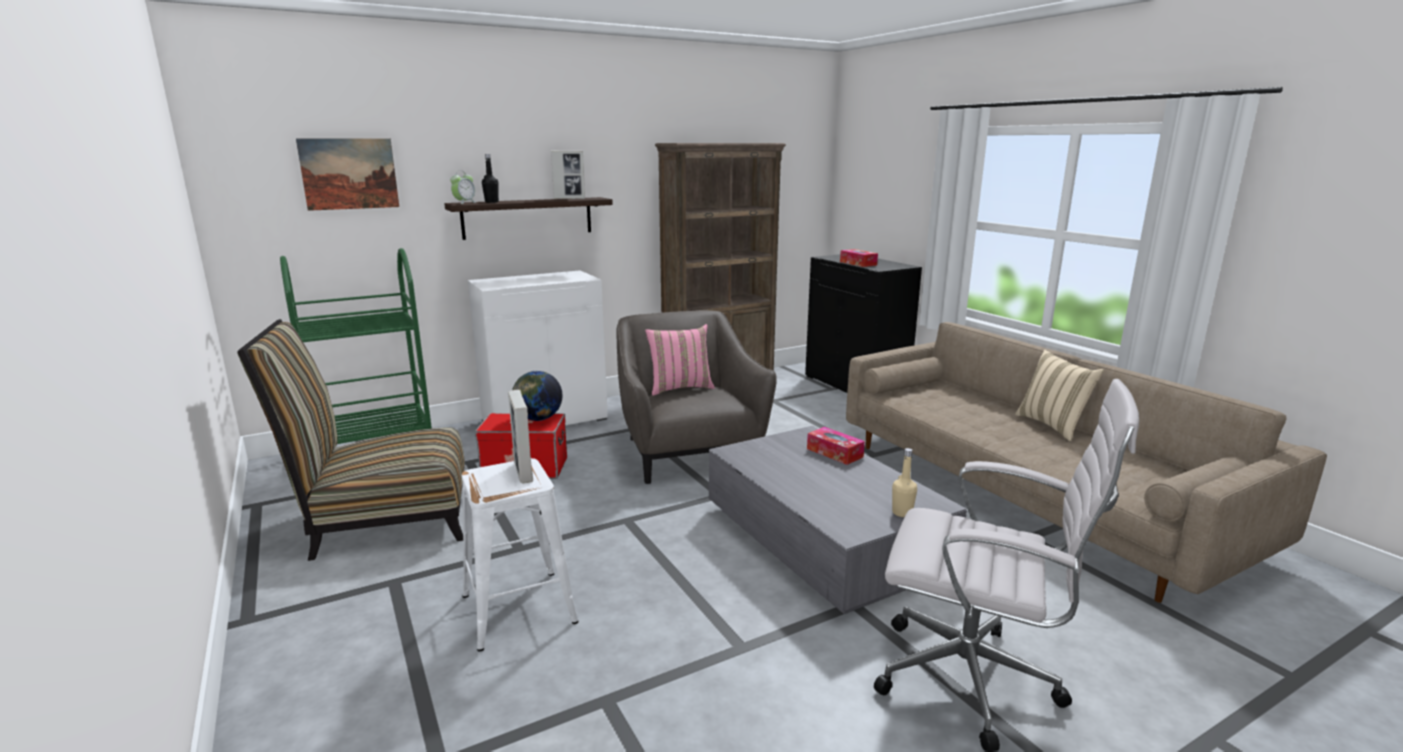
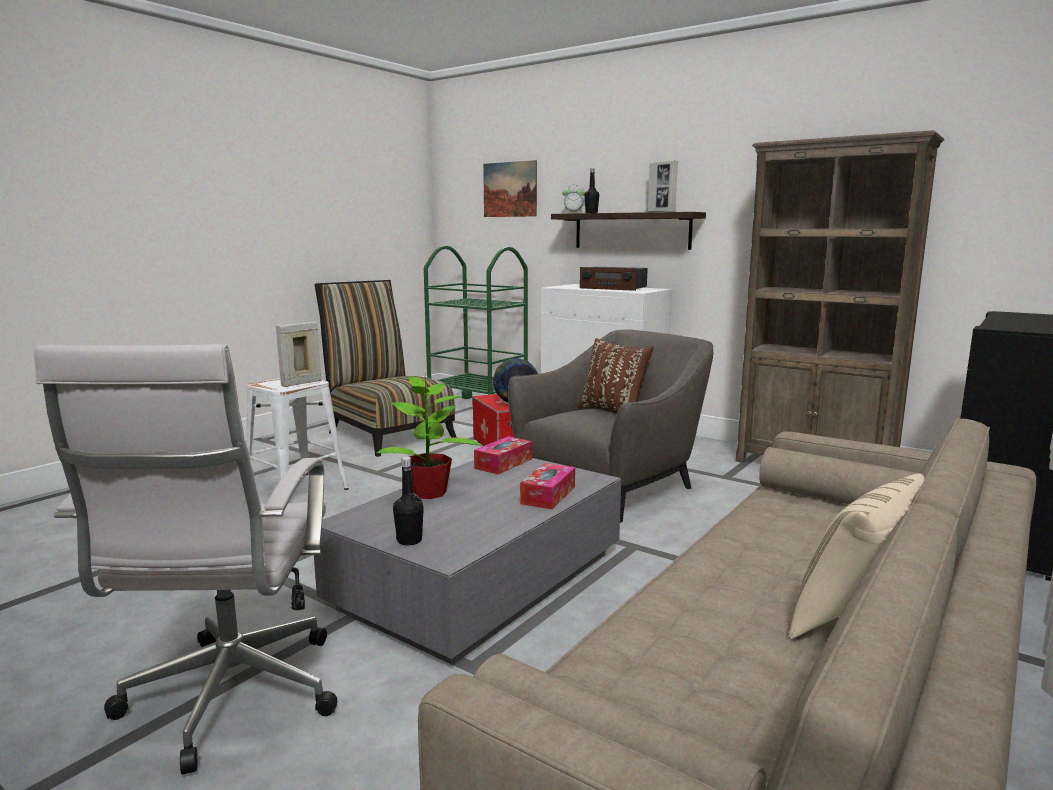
camera: 65 degrees right, 5 degrees down
pink pillow [645,324,715,396] -> brown pillow [578,338,654,412]
tissue box [840,249,878,267] -> tissue box moved to [474,436,532,475]
beige bottle [892,448,917,517] -> black bottle [393,457,424,545]
none -> potted plant [377,376,482,499]
none -> radio [580,267,648,291]

